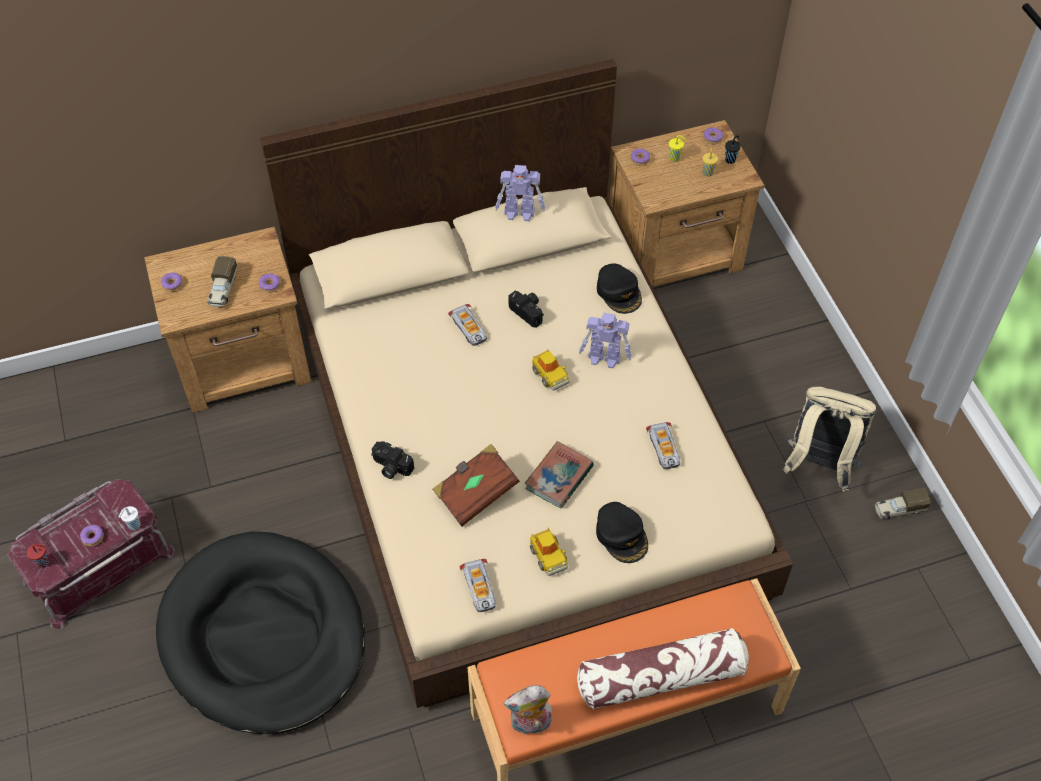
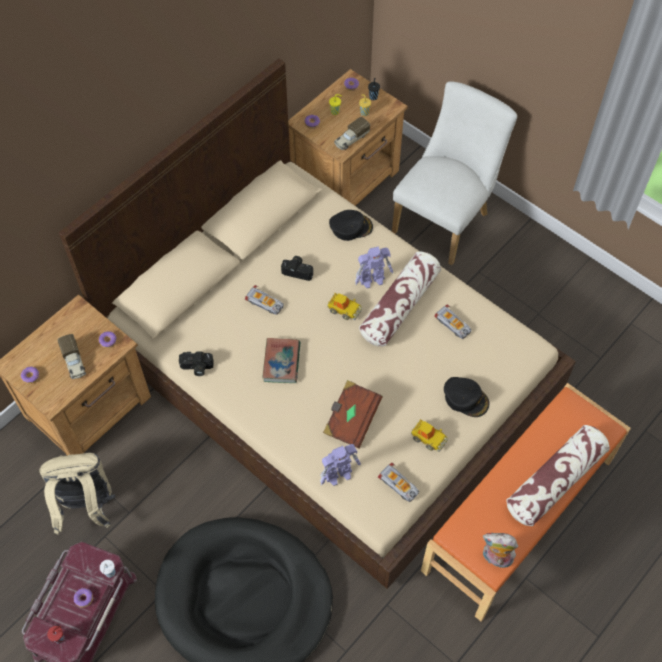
camera: 30 degrees left, 5 degrees up
camera [371,441,414,479] -> camera moved to [179,351,214,376]
toy robot [495,165,545,221] -> toy robot moved to [320,444,361,486]
plush toy [503,685,552,736] -> plush toy turned 60 degrees clockwise [483,533,518,568]
book [525,441,594,509] -> book moved to [262,338,301,383]
black cap [597,264,642,314] -> black cap turned 45 degrees counterclockwise [329,210,373,241]
beige backpack [783,387,876,492] -> beige backpack moved to [39,453,115,535]
toy truck [875,488,931,519] -> toy truck moved to [334,117,370,150]
none -> pillow [359,252,441,346]
none -> white chair [392,82,517,265]

